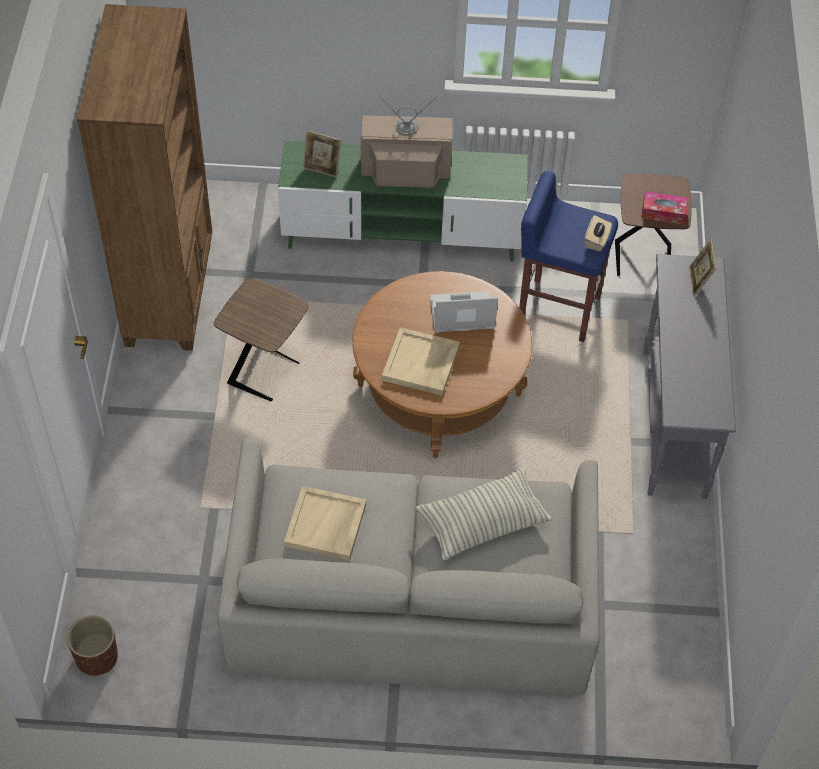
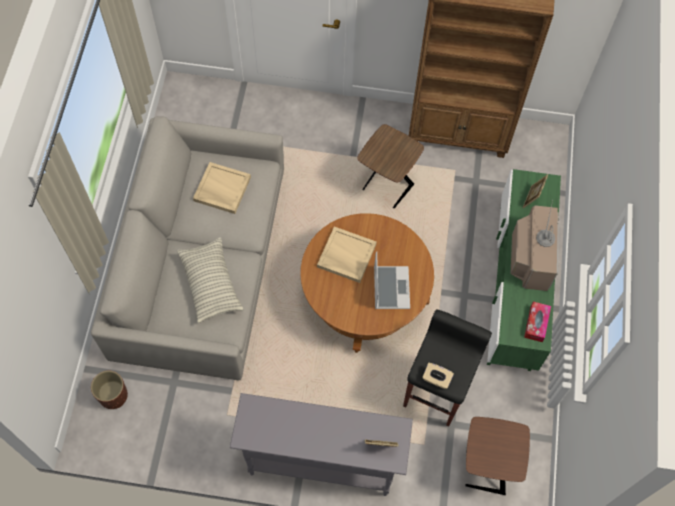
camera: 95 degrees right, 10 degrees up
brown planter [67,615,118,676] -> brown planter moved to [91,371,128,409]
blue stool [519,171,618,342] -> black stool [403,310,492,427]
tissue box [641,192,689,225] -> tissue box moved to [524,302,551,342]

